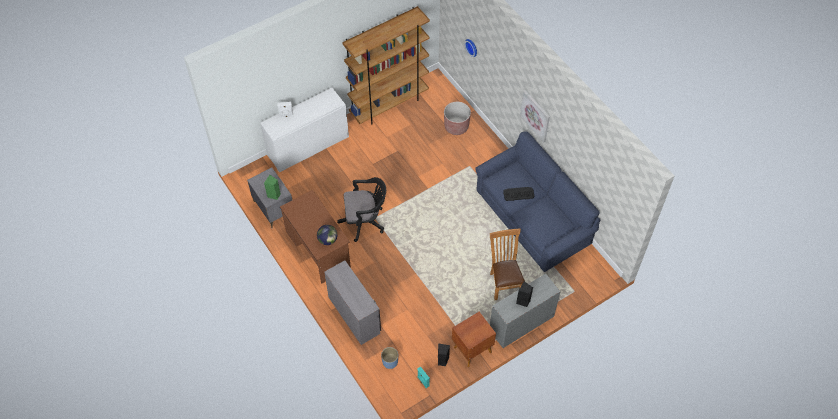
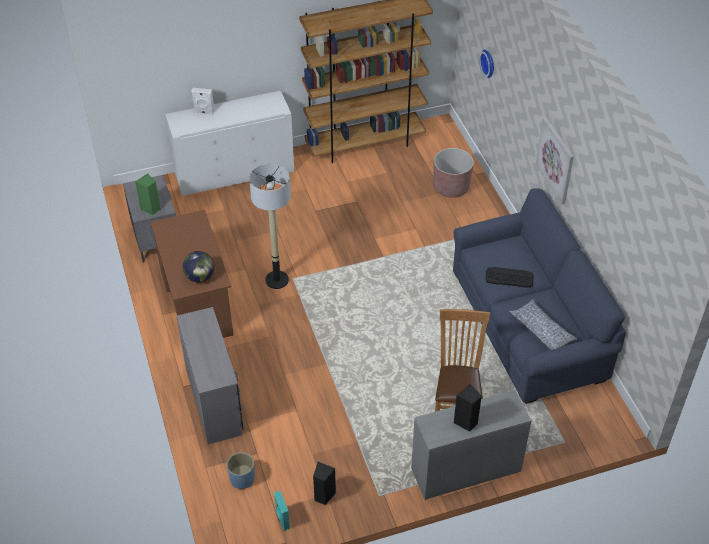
camera: 15 degrees right, 10 degrees down
black office chair [337,177,386,242] -> floor lamp [249,163,291,289]
brown nightstand [452,312,496,367] -> none
none -> pillow [509,299,577,350]

